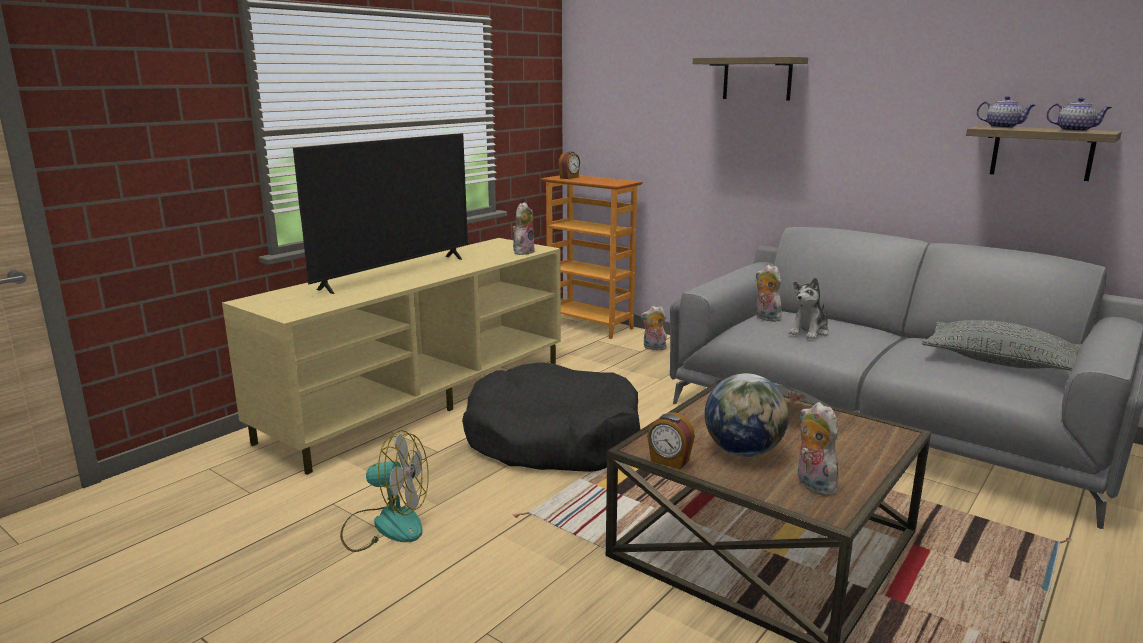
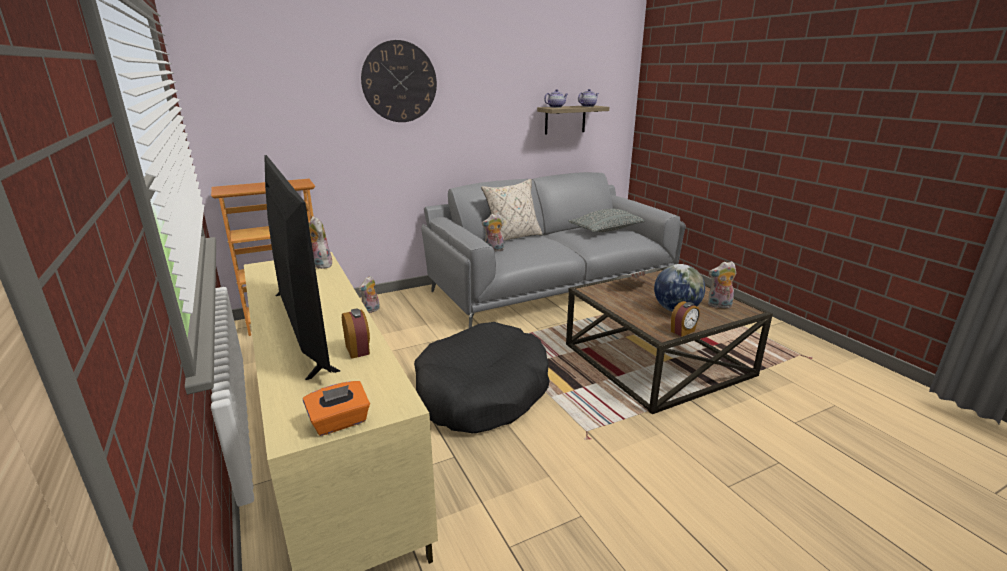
camera: 65 degrees left, 5 degrees up
fan [340,430,429,552] -> none
alarm clock [559,151,580,179] -> alarm clock moved to [342,308,370,359]
shelf [693,57,808,100] -> wall clock [361,40,437,122]
plush toy [789,278,829,339] -> none
none -> orange tissue box [303,381,370,436]
none -> beige pillow [481,179,543,241]

